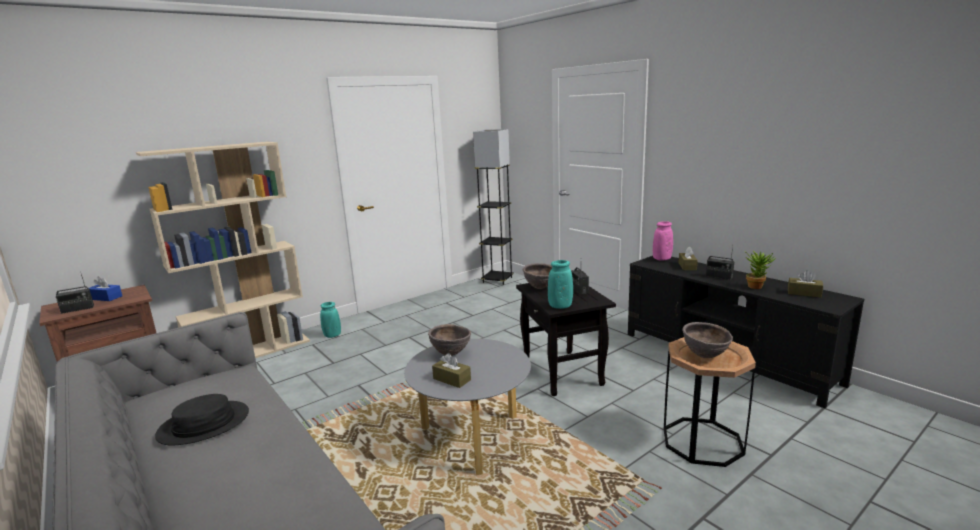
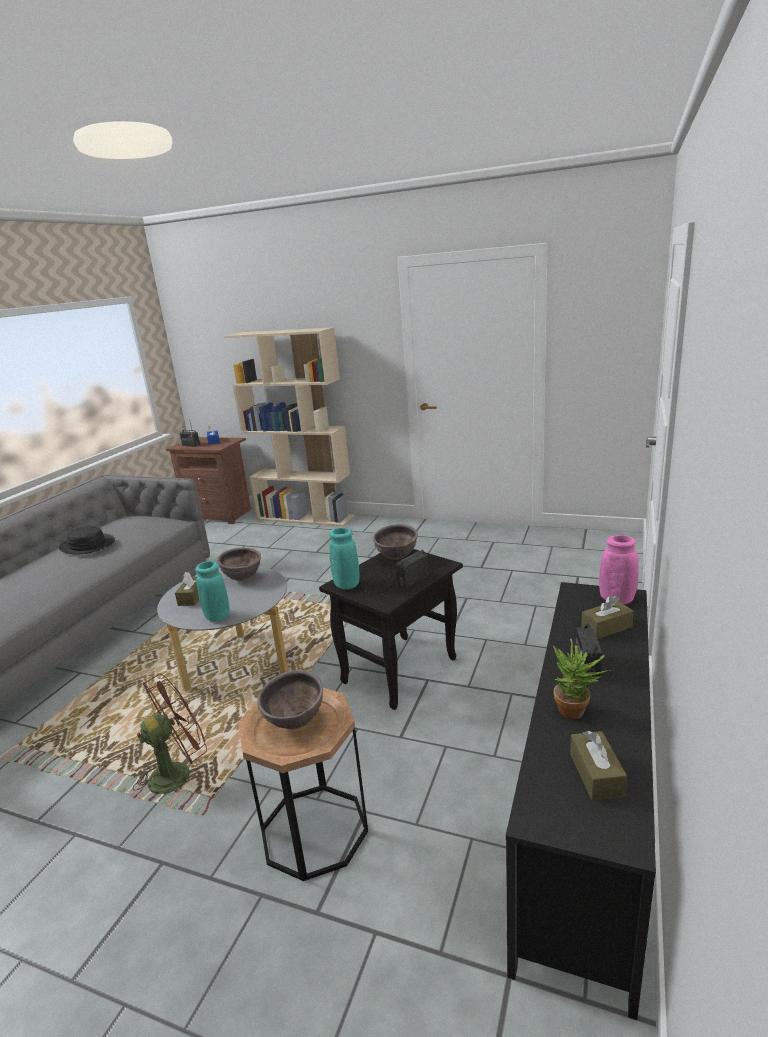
camera: 60 degrees right, 5 degrees up
turquoise vase [320,302,341,338] -> turquoise vase moved to [195,561,230,622]
grey floor lamp [473,129,514,285] -> none
none -> brown fan [133,674,207,794]

